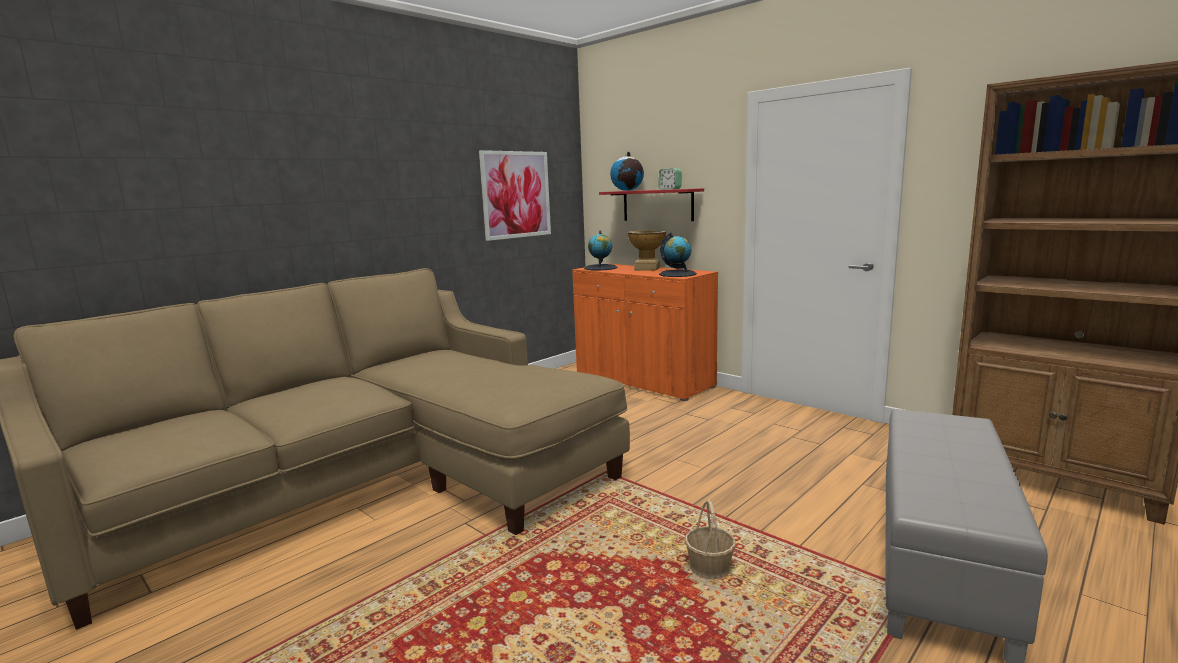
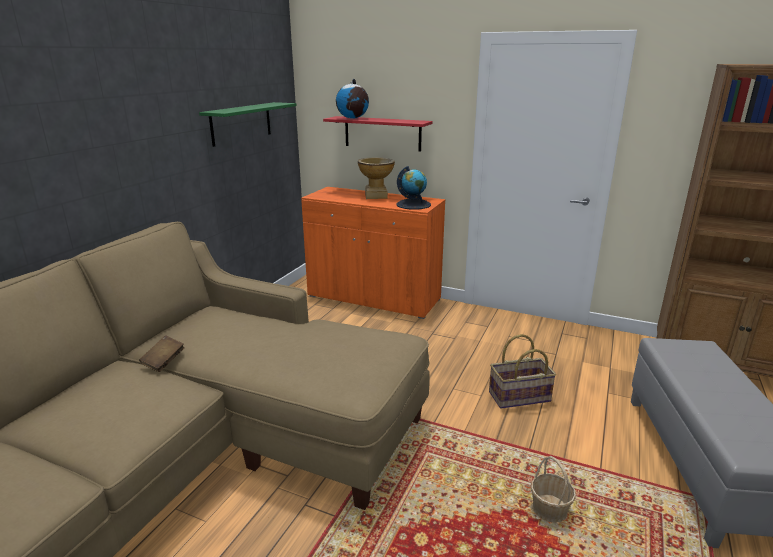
camera: 20 degrees left, 10 degrees up
picture [479,150,551,241] -> green shelf [199,102,297,147]
globe [584,231,618,270] -> none
alarm clock [659,168,682,190] -> none
none -> brown book [139,335,185,372]
none -> basket [489,334,556,409]

